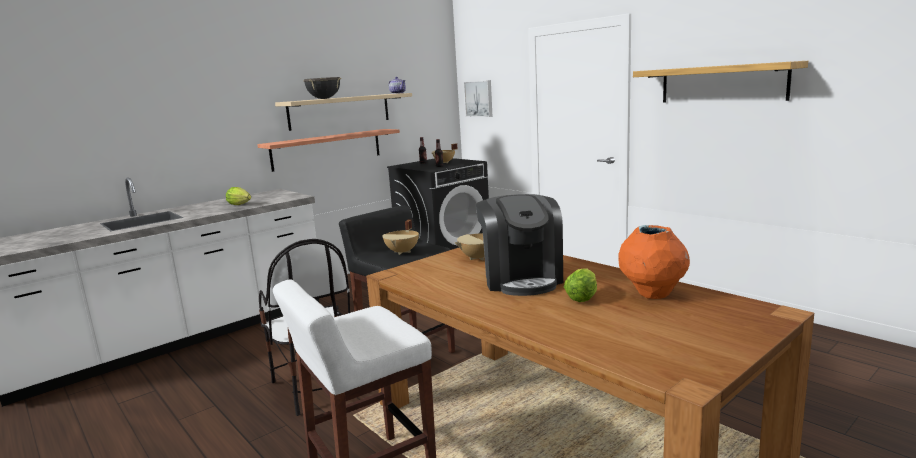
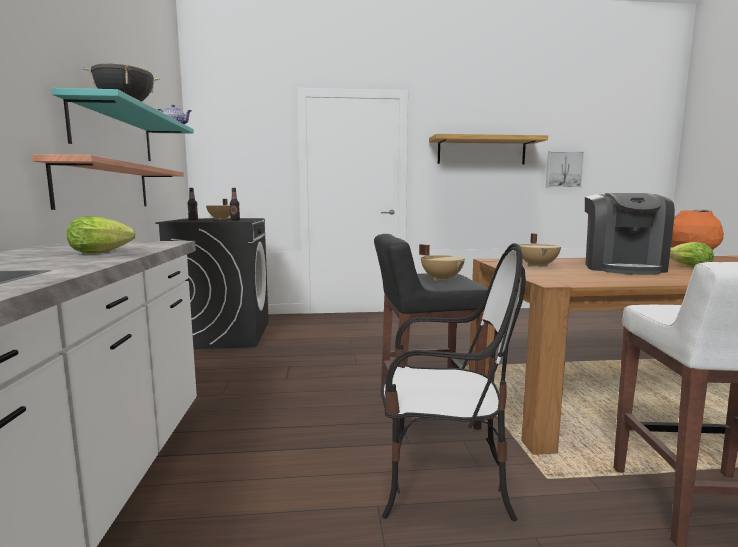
camera: 55 degrees left, 5 degrees down
beige shelf [275,93,412,131] -> turquoise shelf [52,88,194,161]
picture [464,80,493,117] -> picture moved to [546,151,584,188]
coffee machine [476,194,563,296] -> coffee machine turned 75 degrees clockwise [585,193,675,275]

